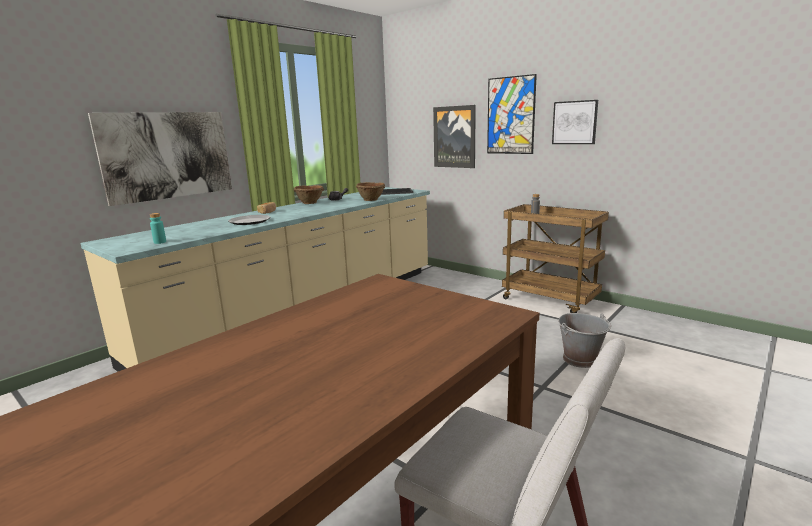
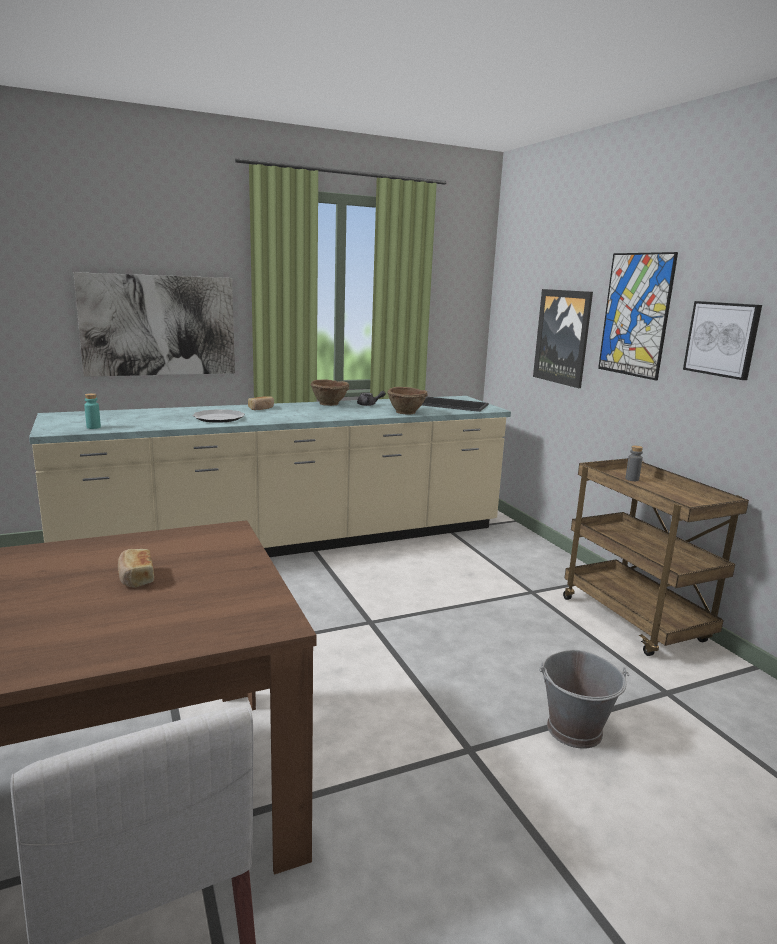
camera: 25 degrees right, 0 degrees up
none -> bread [118,549,154,588]

